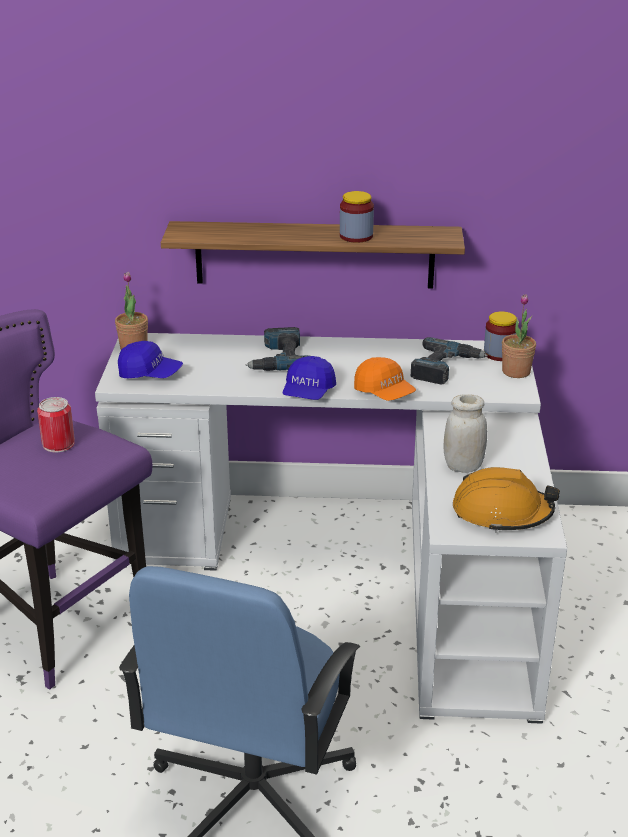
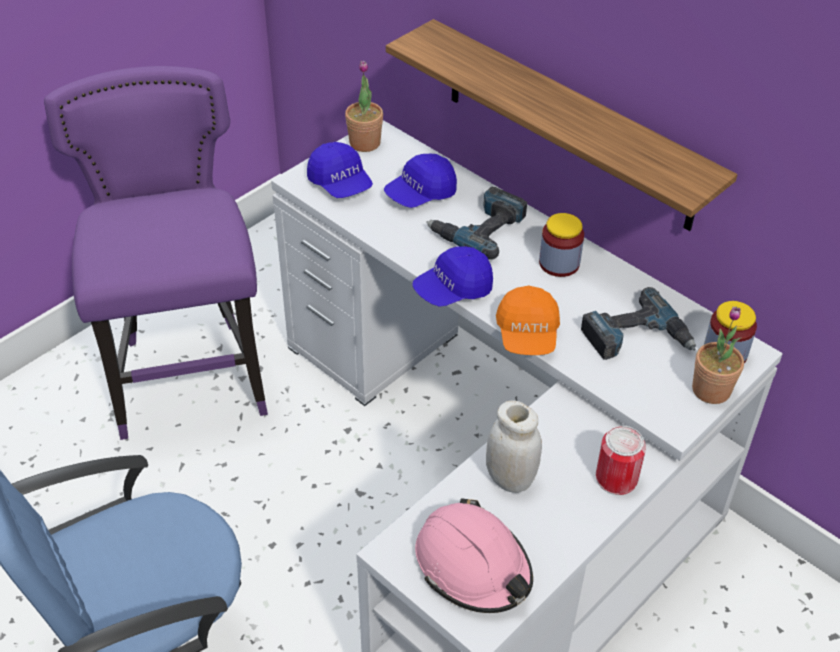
camera: 40 degrees right, 15 degrees up
can [37,397,75,452] -> can moved to [596,426,646,495]
jar [340,191,374,243] -> jar moved to [539,213,584,277]
orange hard hat [453,467,560,533] -> pink hard hat [415,498,533,613]
none -> blue cap [384,154,457,208]

